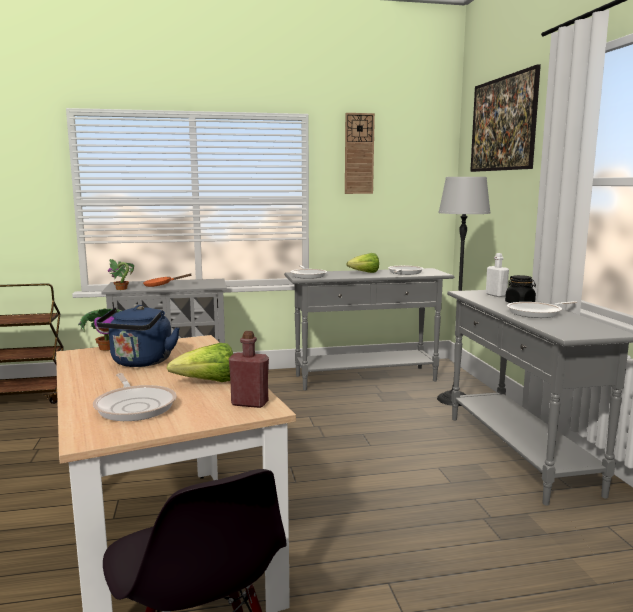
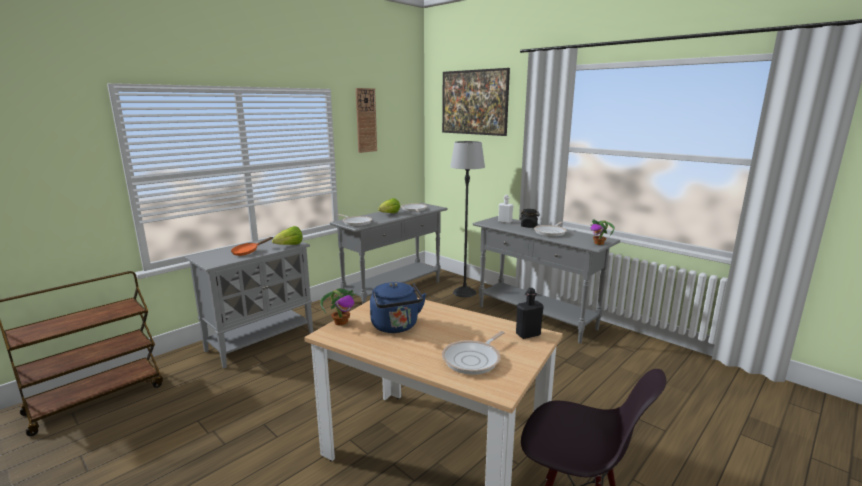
camera: 35 degrees left, 5 degrees up
frying pan [93,373,177,421] -> frying pan turned 105 degrees clockwise [442,331,505,375]
potted plant [108,259,134,290] -> potted plant moved to [590,220,615,245]
lettuce [167,343,233,382] -> lettuce moved to [272,226,303,245]
red bottle [229,331,269,408] -> black bottle [516,288,544,339]

